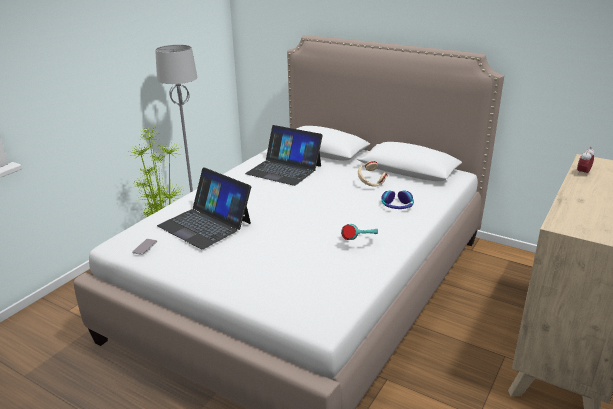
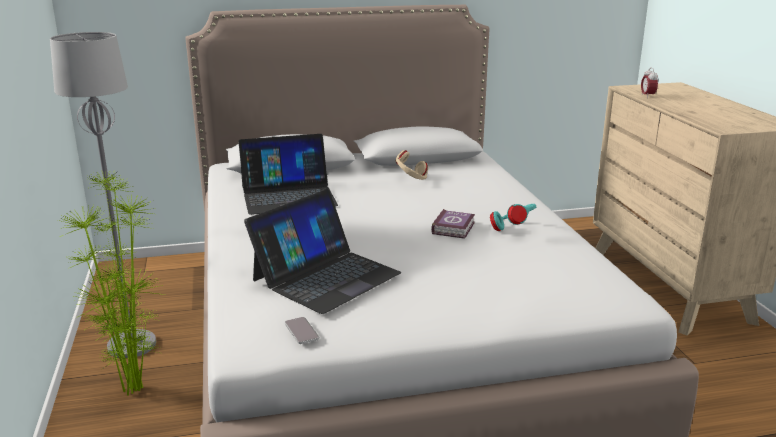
camera: 45 degrees left, 5 degrees down
laptop [157,168,251,249] -> laptop turned 45 degrees counterclockwise [244,189,401,314]
headphones [381,191,414,209] -> none
none -> book [431,209,475,239]

